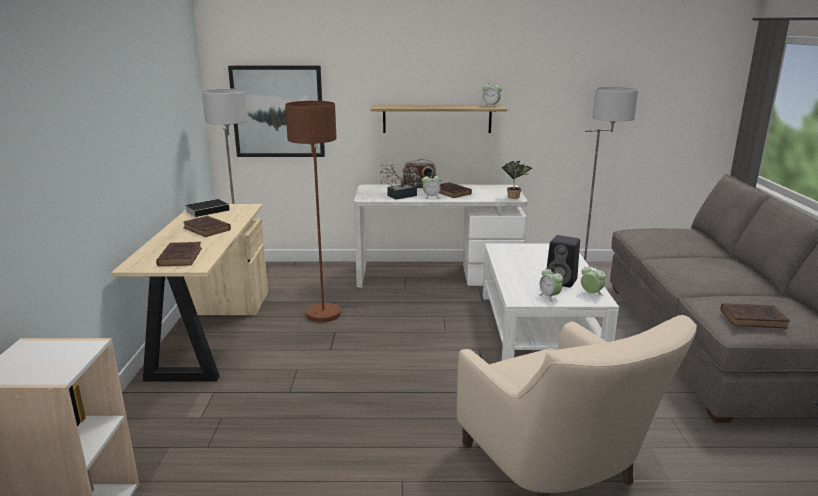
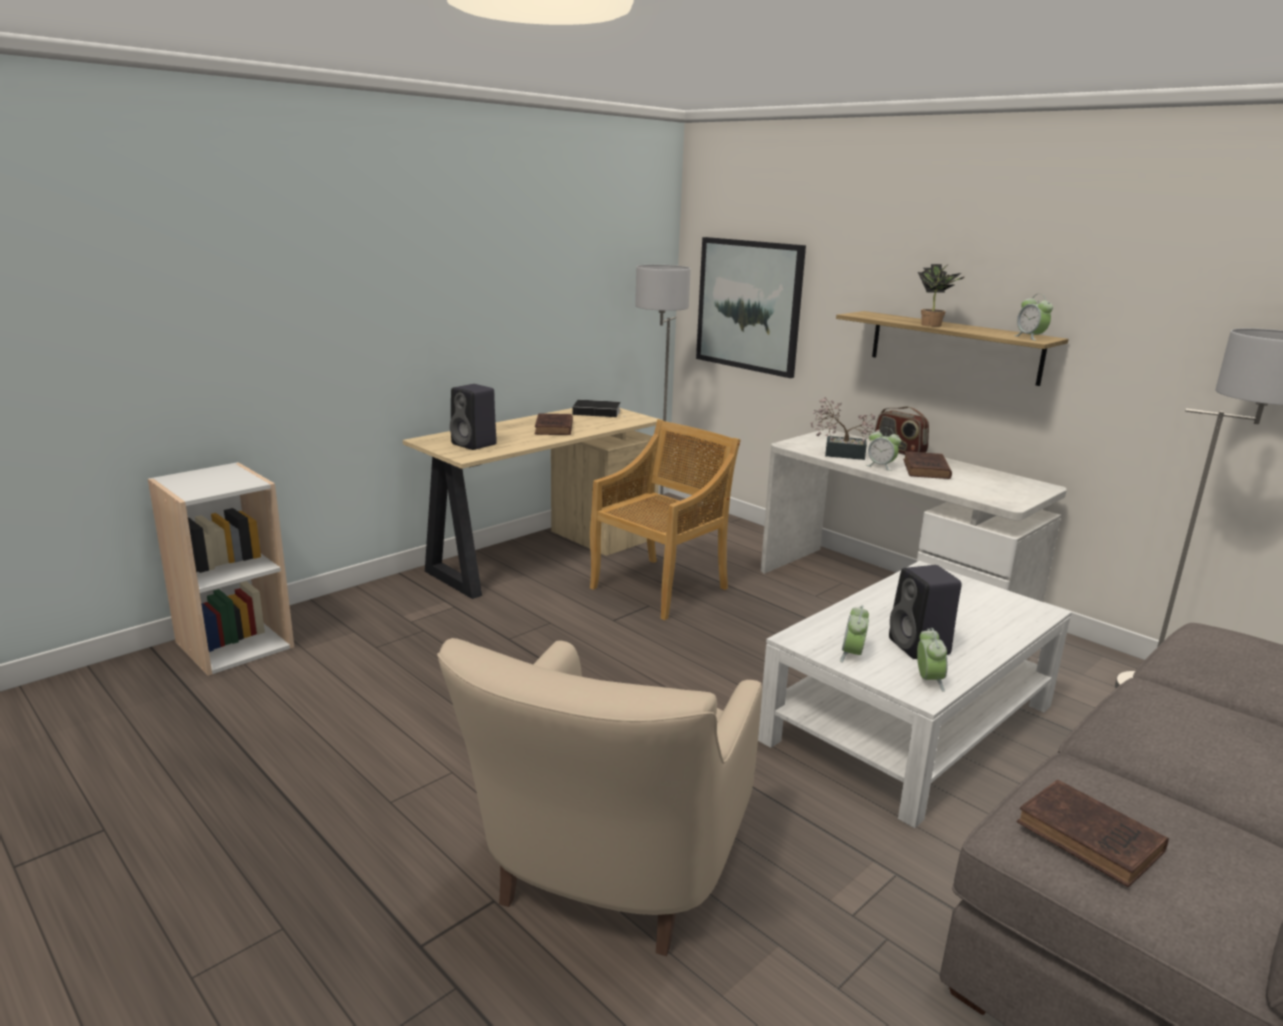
camera: 45 degrees right, 0 degrees up
brown book [156,242,202,267] -> black speaker [450,384,497,450]
brown floor lamp [285,101,341,322] -> beige chair [590,419,741,620]
potted plant [501,161,532,199] -> potted plant moved to [918,264,964,327]

